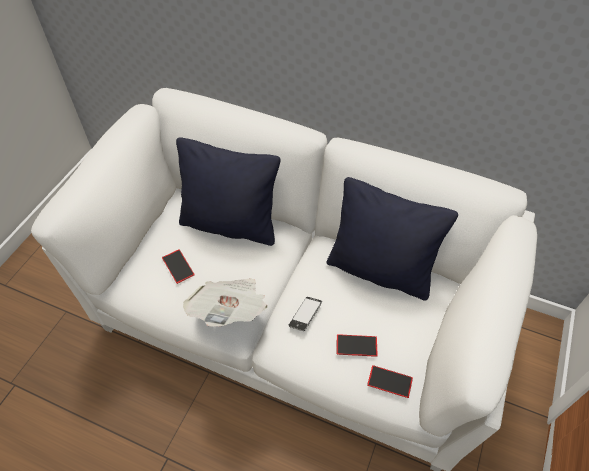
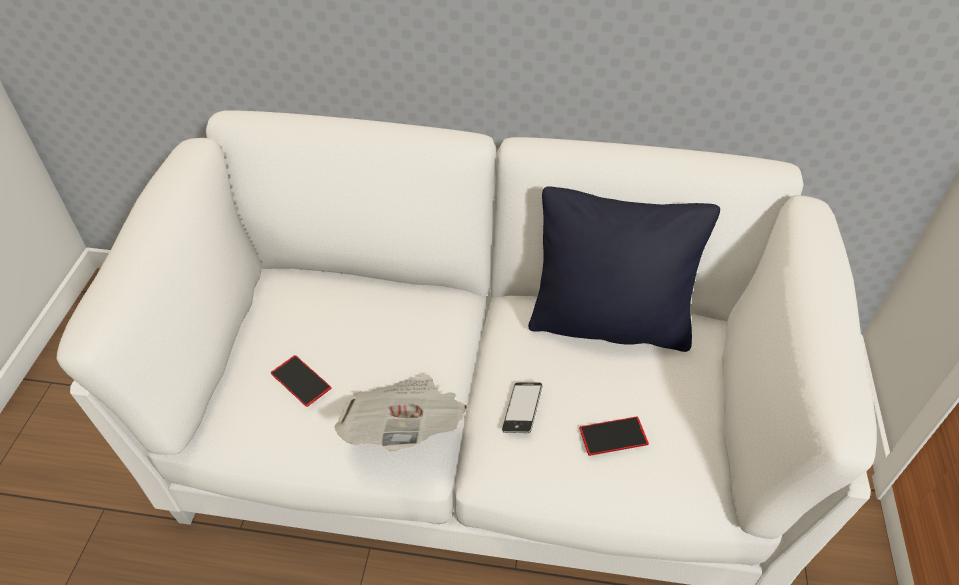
camera: 15 degrees left, 5 degrees down
black pillow [176,137,280,246] -> none
phone [367,365,413,398] -> none

